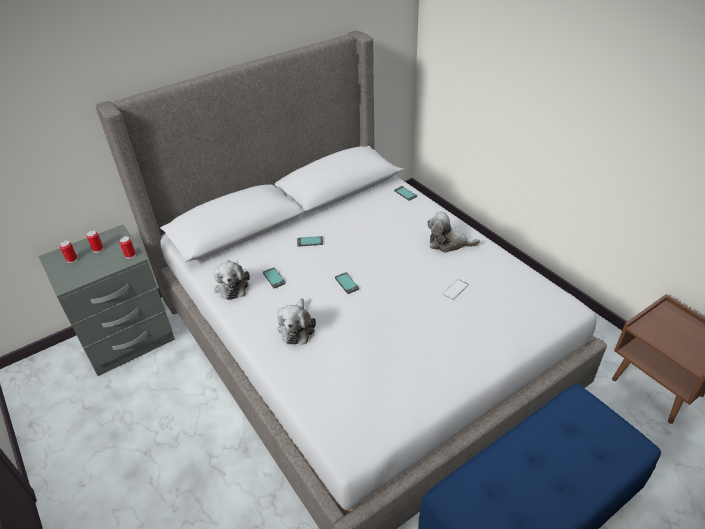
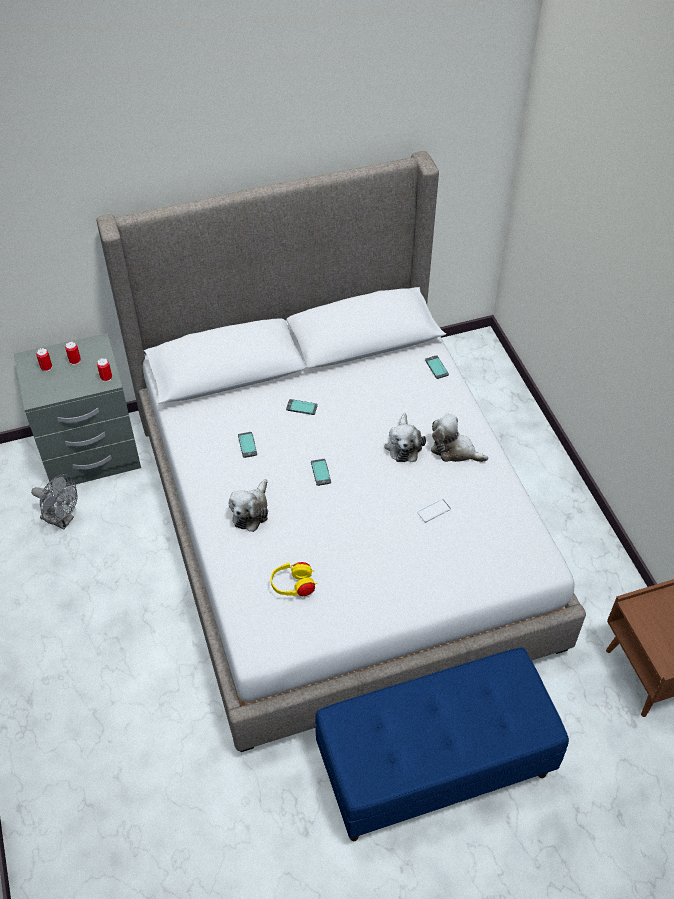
camera: 15 degrees right, 10 degrees up
plush toy [213,260,250,300] -> plush toy moved to [385,413,426,462]
none -> grey fan [31,474,78,529]
none -> yellow headphones [271,562,317,596]

